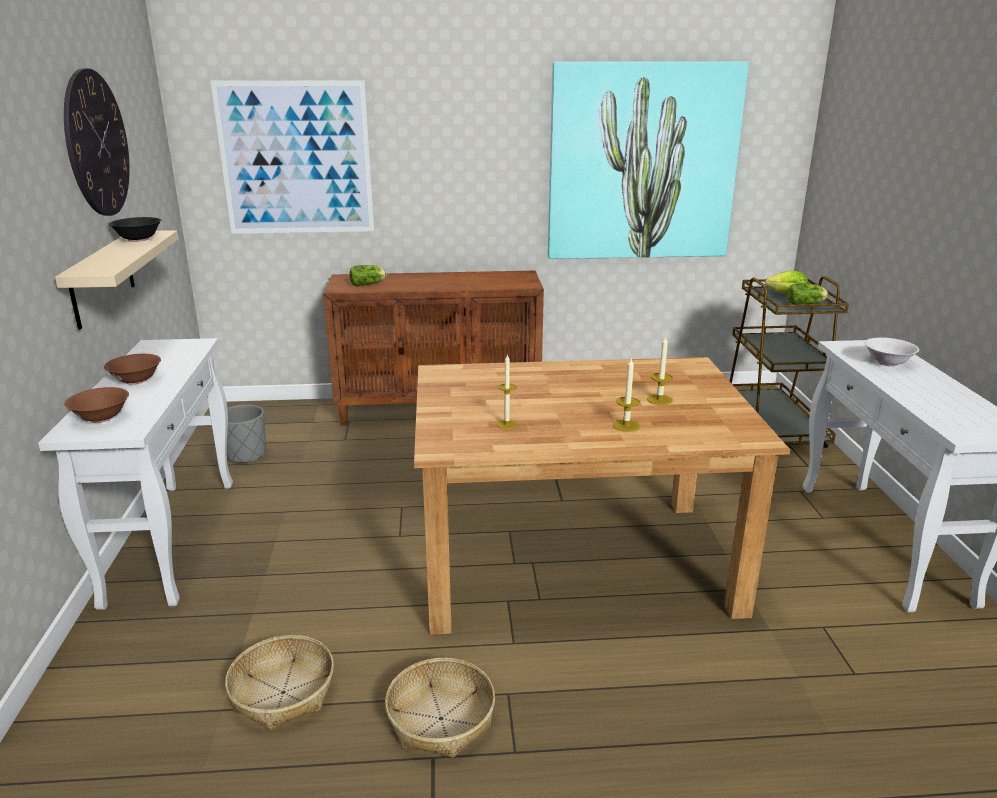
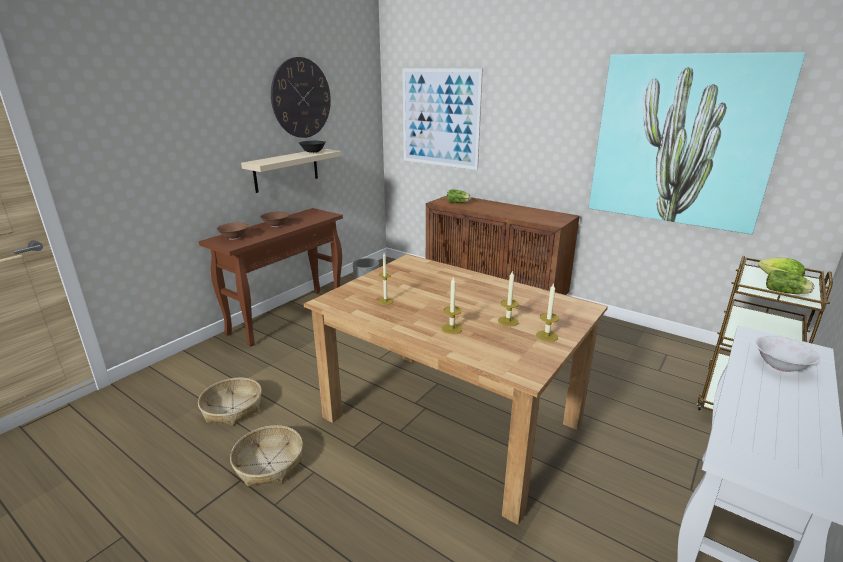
camera: 40 degrees right, 0 degrees up
white console table [38,338,233,610] -> brown console table [199,208,343,347]
none -> candle [536,283,559,342]

